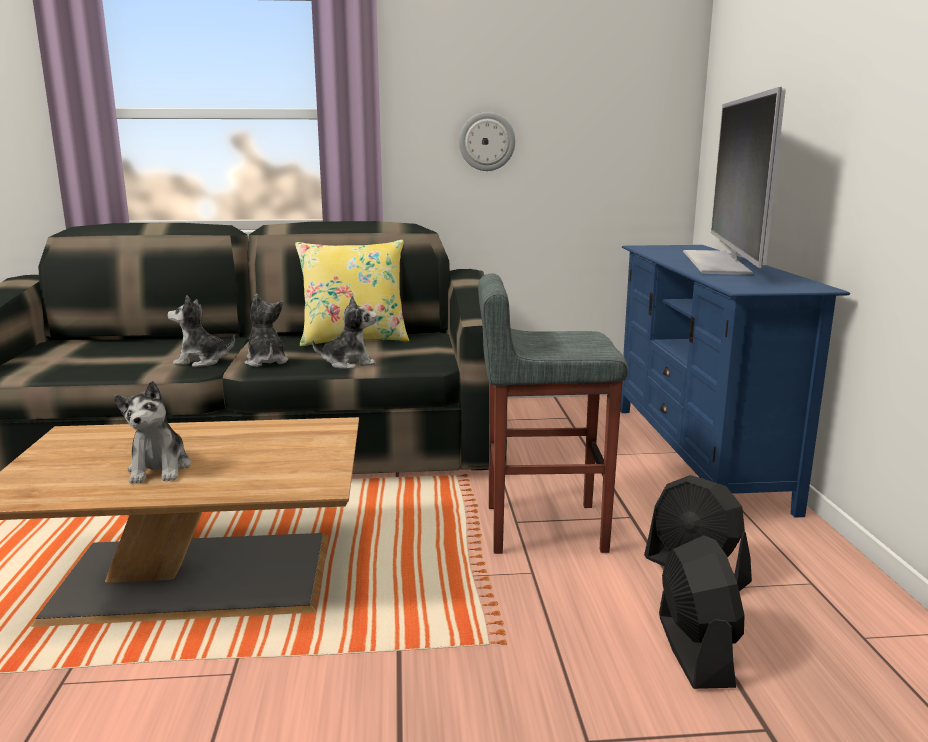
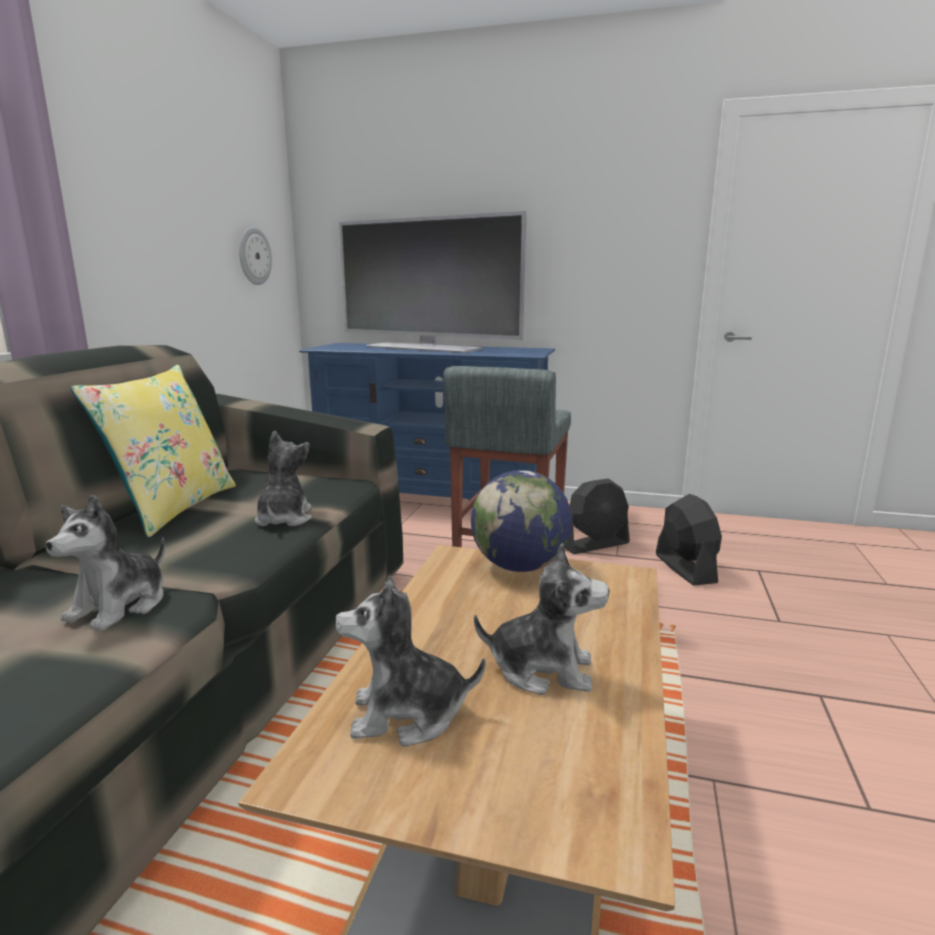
camera: 70 degrees left, 0 degrees up
plush toy [244,294,288,367] -> plush toy moved to [335,576,485,747]
wall clock [459,112,515,171] -> wall clock moved to [239,227,272,285]
black fan [659,535,745,689] -> black fan turned 60 degrees clockwise [656,494,722,586]
none -> globe [471,470,572,572]

